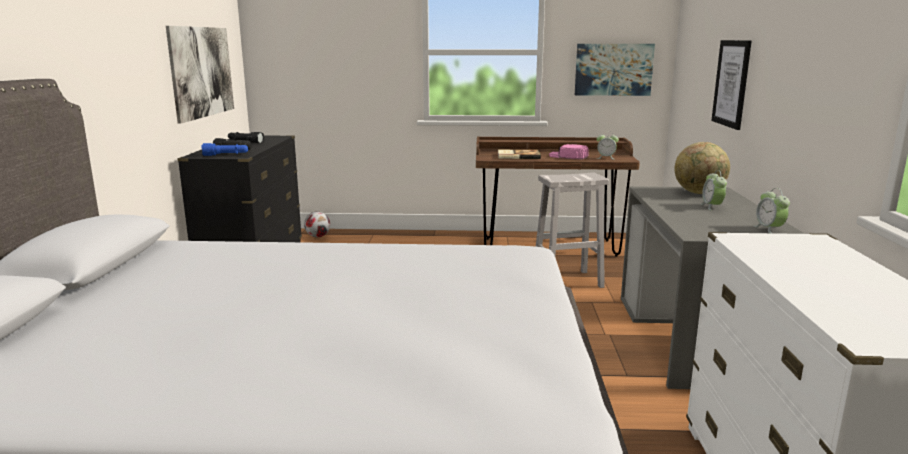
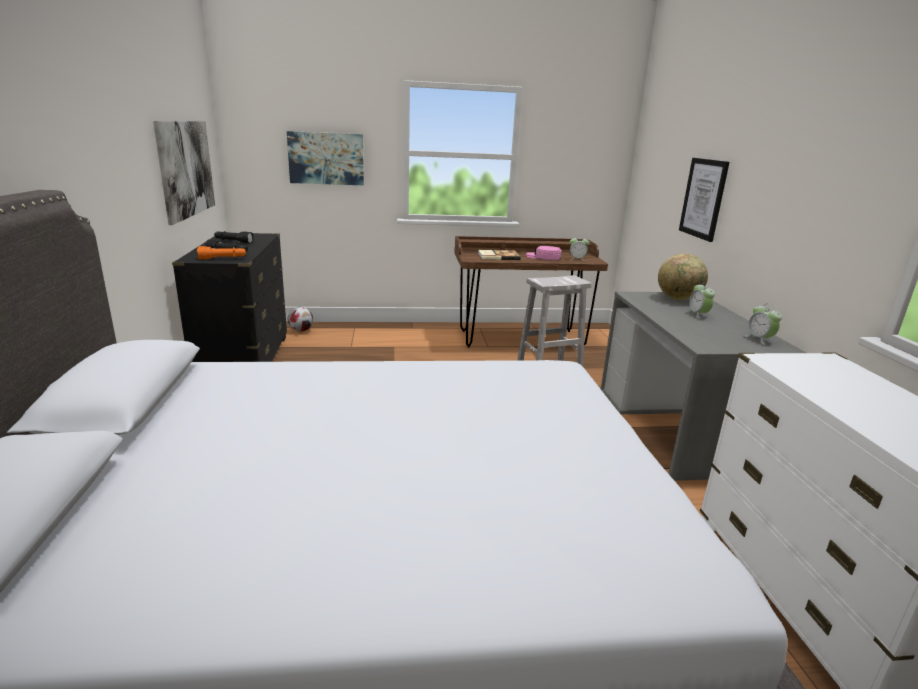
camera: 10 degrees left, 5 degrees up
blue flashlight [201,143,248,156] -> orange flashlight [197,246,246,259]
picture [575,44,655,96] -> picture moved to [287,131,364,185]

